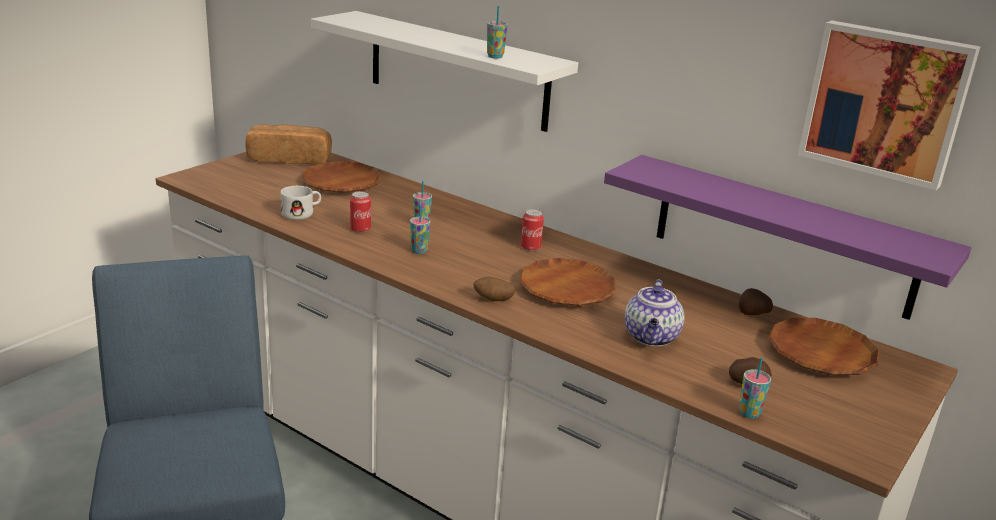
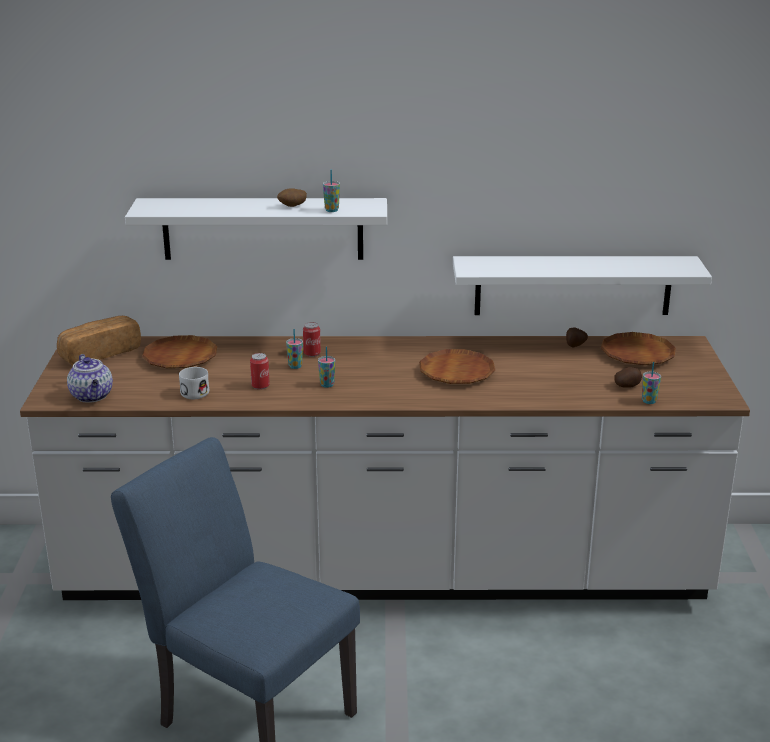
camera: 35 degrees left, 0 degrees up
potato [473,277,515,301] -> potato moved to [277,188,307,207]
can [521,209,544,251] -> can moved to [303,322,321,357]
purple shelf [604,155,971,320] -> white shelf [453,256,712,315]
teapot [625,280,685,346] -> teapot moved to [67,354,113,403]
picture [798,20,980,190] -> none

